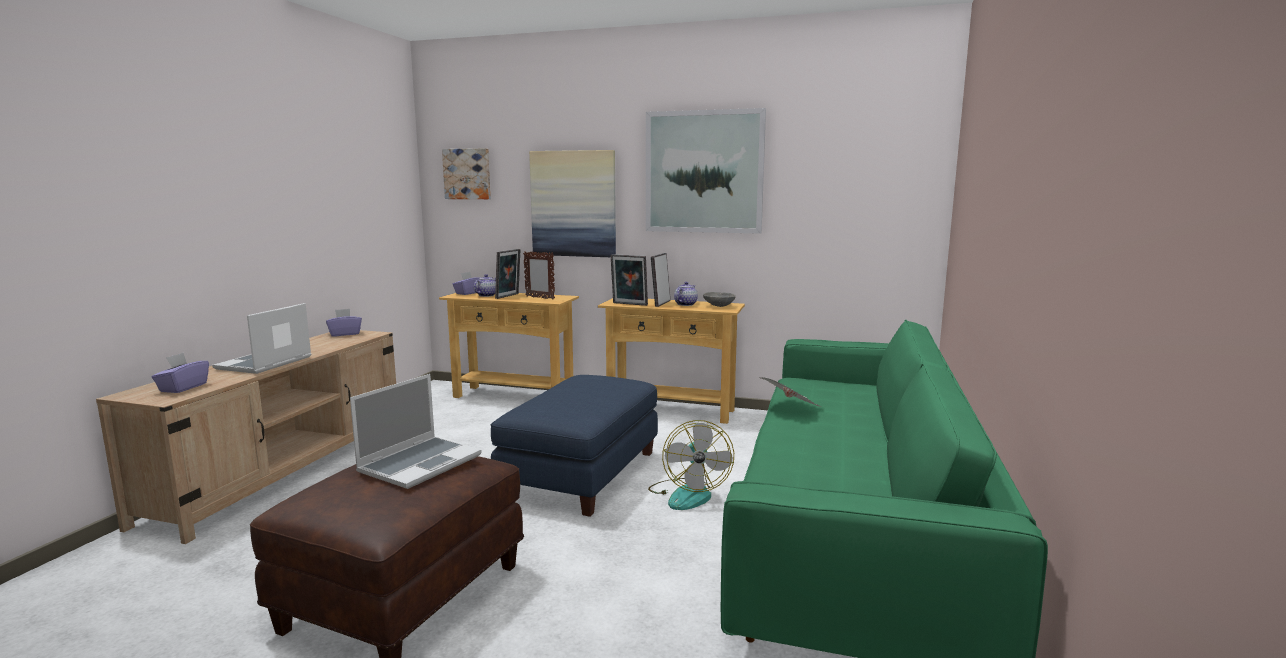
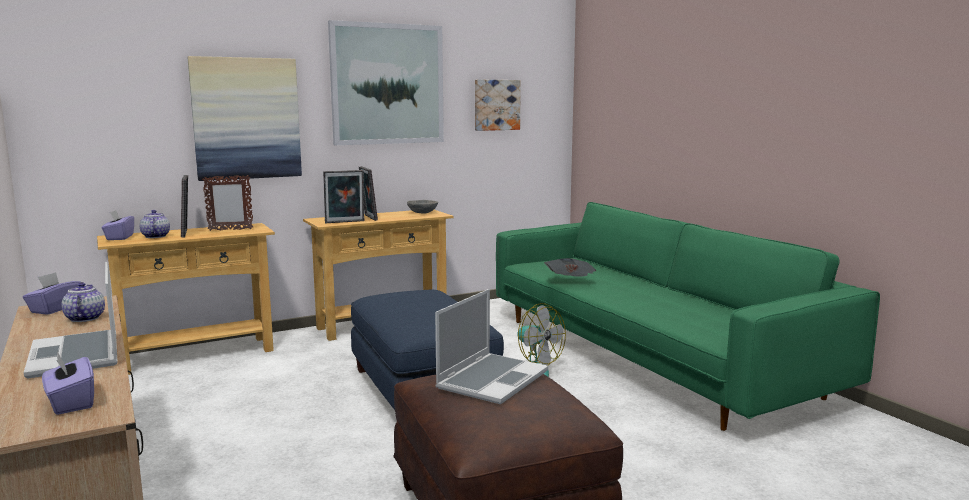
camera: 45 degrees left, 0 degrees up
laptop [350,374,482,489] -> laptop turned 45 degrees clockwise [435,289,548,404]
picture [442,148,491,199] -> picture moved to [475,79,521,131]
teapot [674,282,698,306] -> teapot moved to [61,282,105,322]

